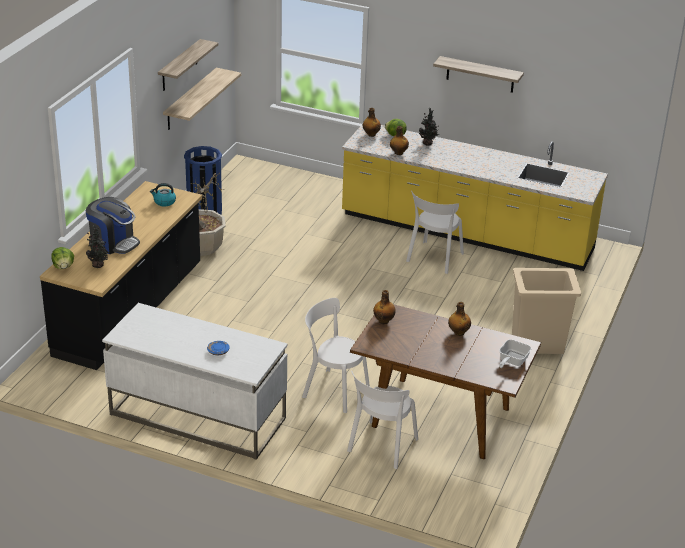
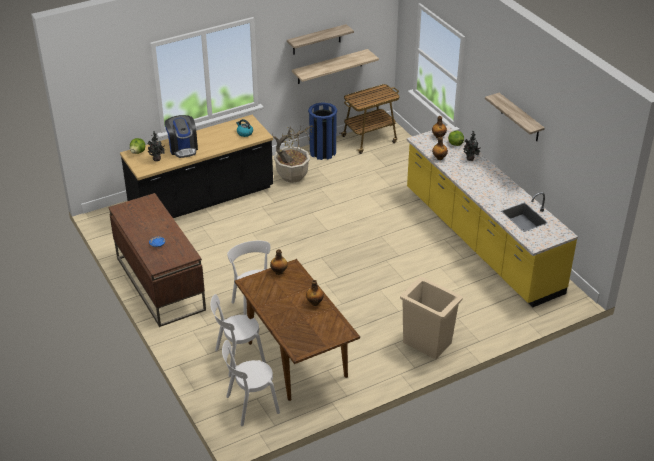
camera: 40 degrees right, 5 degrees up
white desk [102,303,288,460] -> brown desk [108,193,206,327]
white chair [406,191,464,274] -> white chair moved to [222,340,280,426]
frying pan [499,339,532,368] -> none
none -> cart [341,84,400,154]

